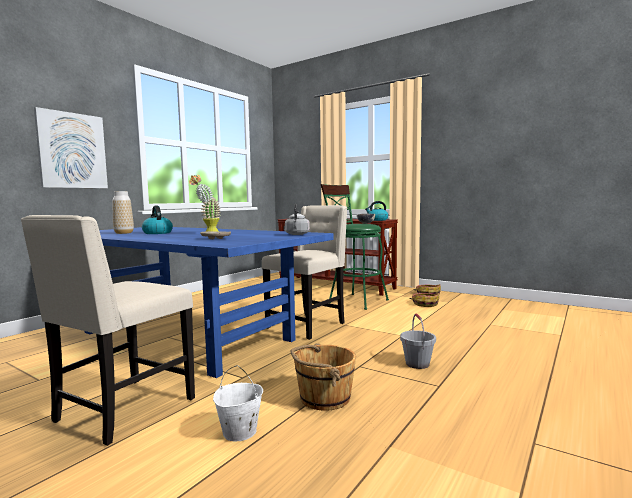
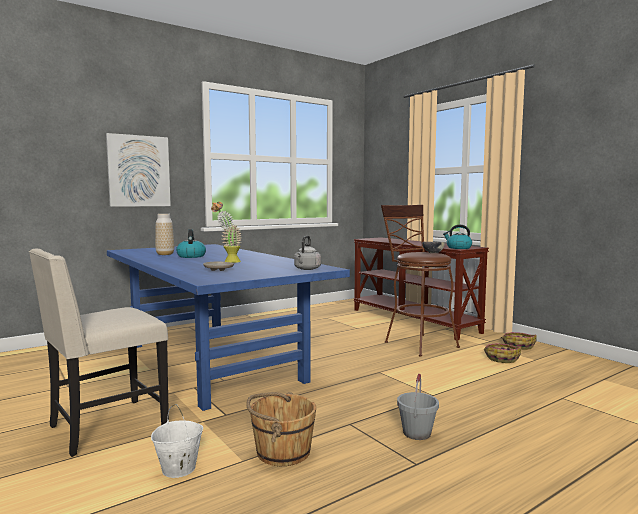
camera: 20 degrees right, 0 degrees up
beige chair [262,205,347,340] -> none
green stool [321,184,389,310] -> brown stool [381,205,460,357]

